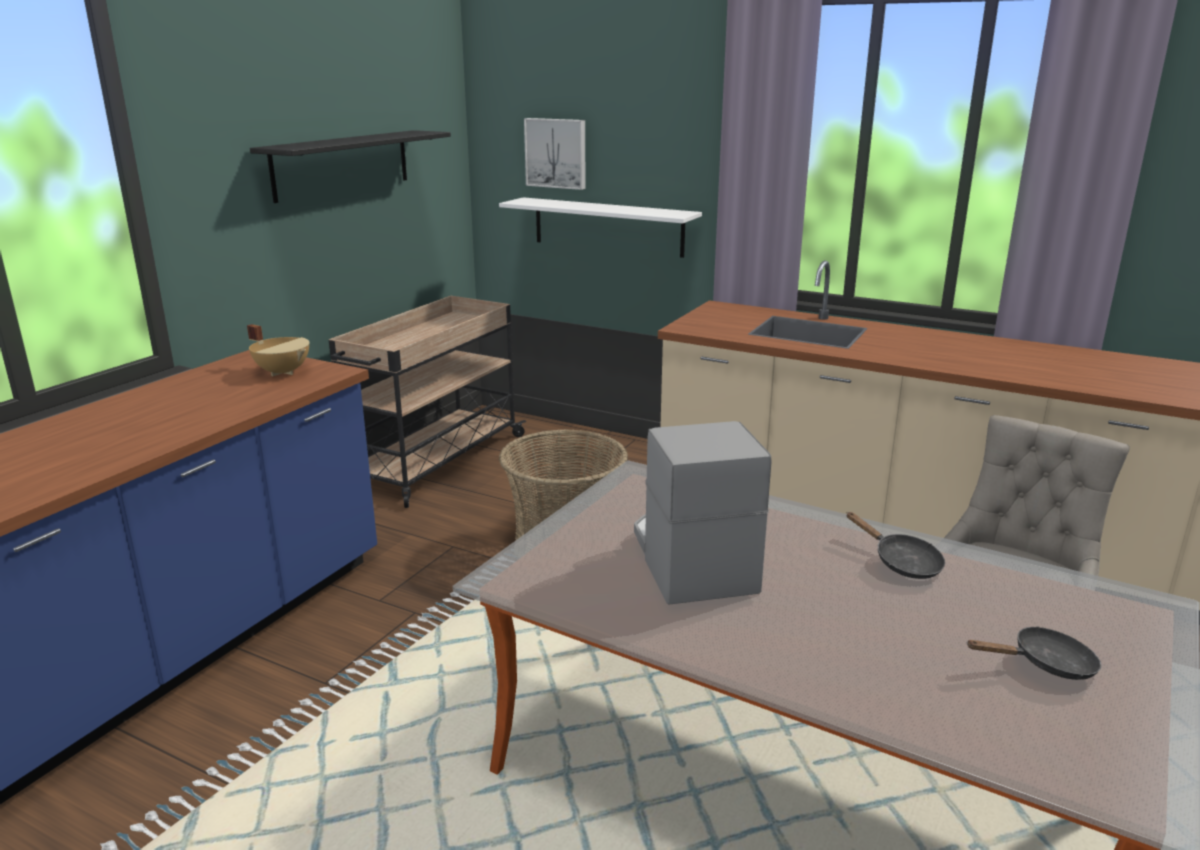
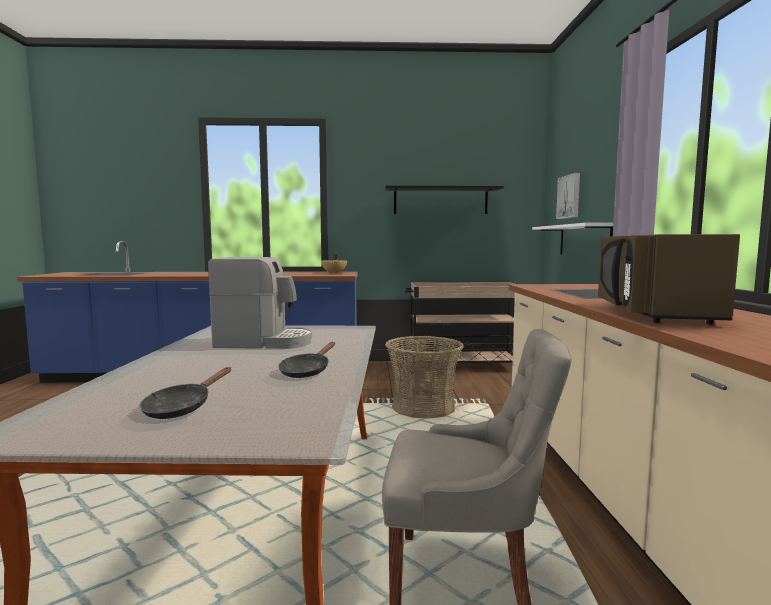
camera: 60 degrees right, 15 degrees down
coffee machine [634,421,771,605] -> coffee machine turned 45 degrees clockwise [208,257,312,349]
black frying pan [966,626,1102,680] -> black frying pan turned 60 degrees clockwise [140,367,231,419]
none -> brown microwave [598,234,740,324]

